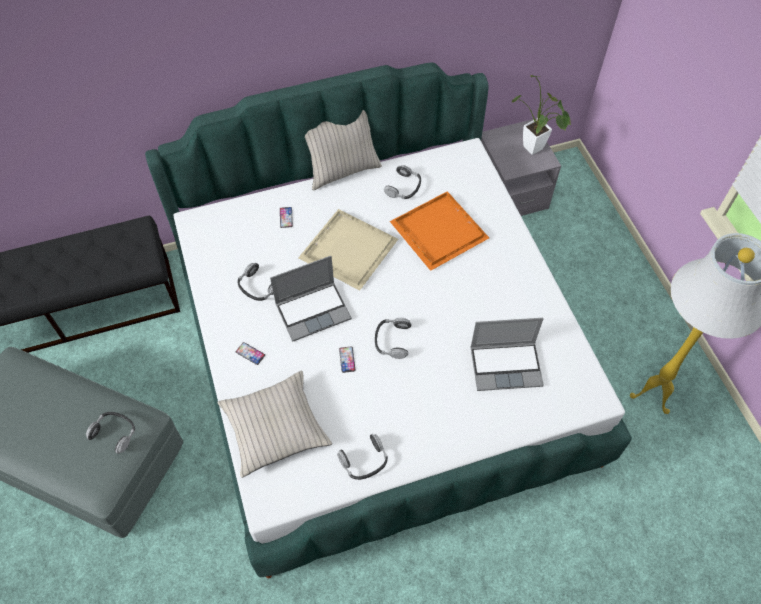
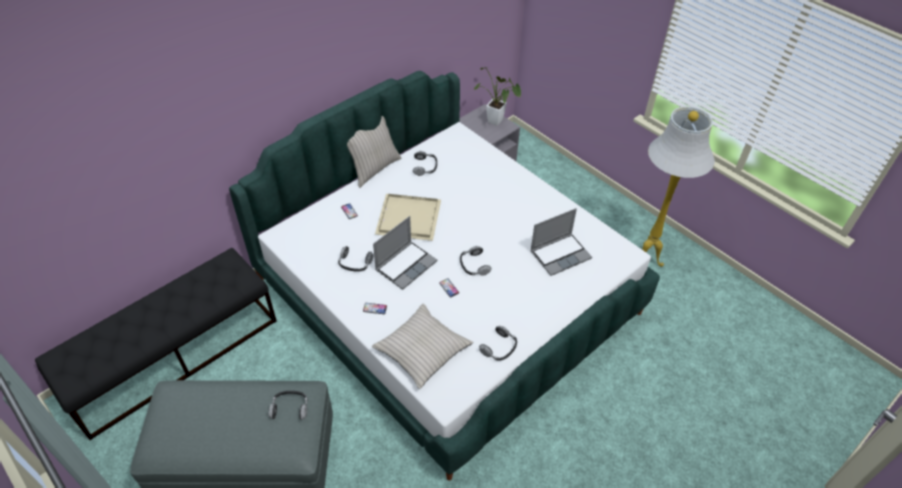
camera: 25 degrees left, 10 degrees down
orange tray [390,191,489,271] -> none

